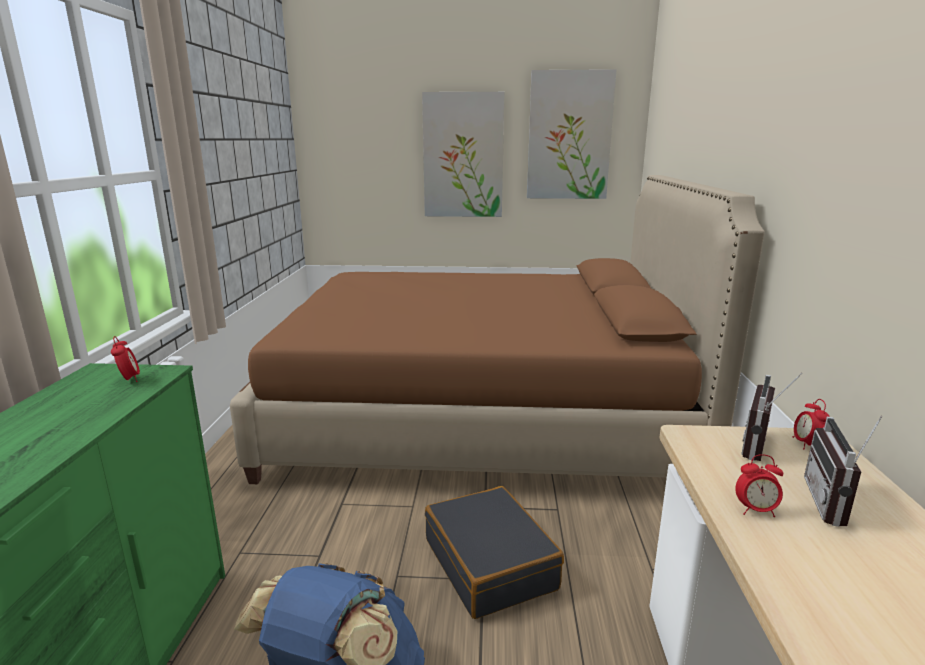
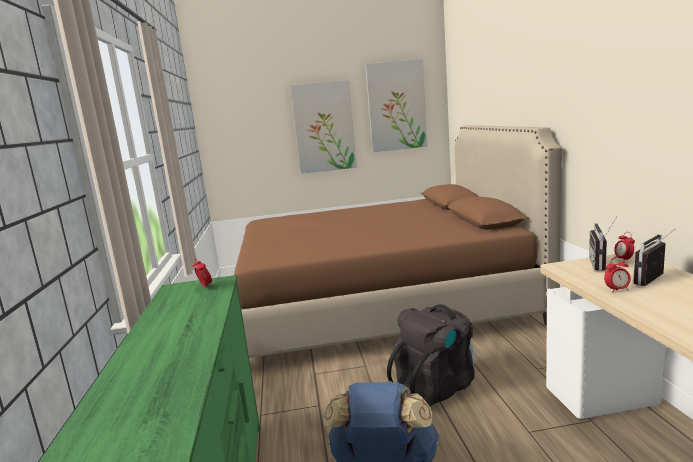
camera: 10 degrees left, 5 degrees down
black suitcase [425,486,564,619] -> black backpack [387,304,475,407]
radio [804,416,882,527] -> radio turned 45 degrees clockwise [633,229,675,286]

